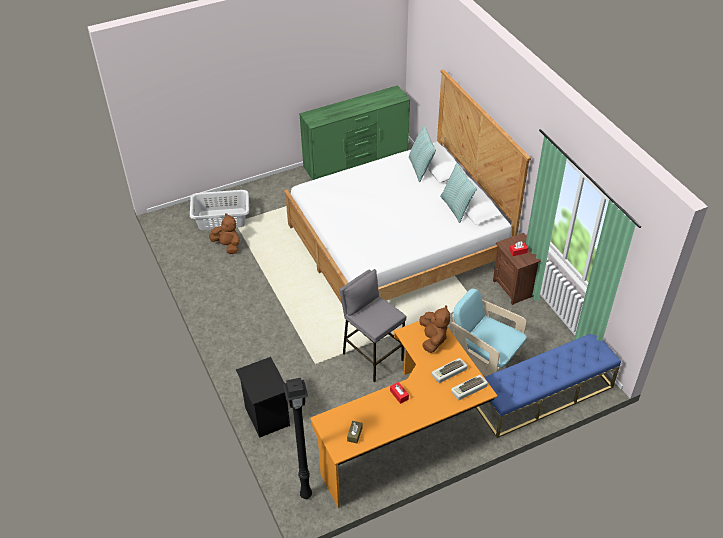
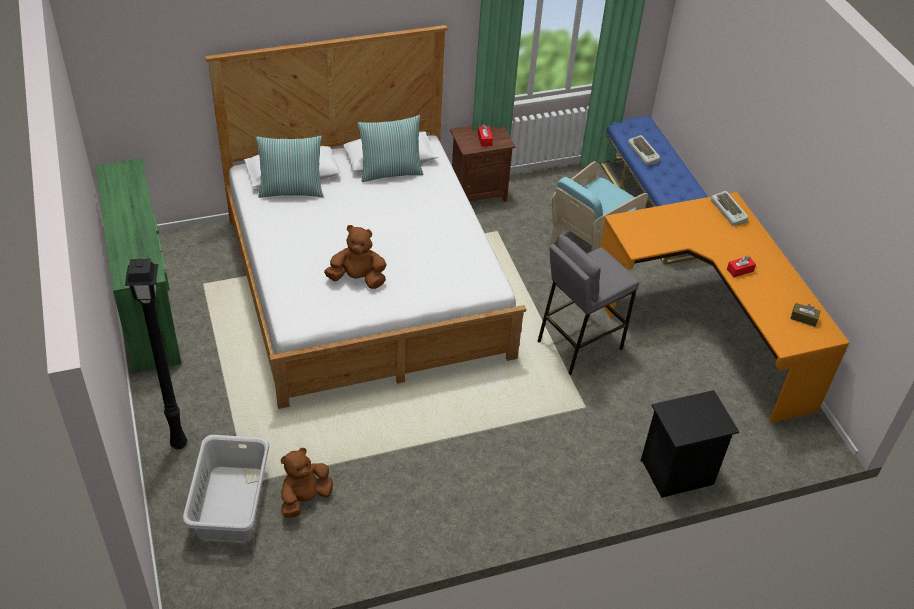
camera: 85 degrees left, 0 degrees up
black floor lamp [283,378,312,499] -> black floor lamp moved to [125,259,187,450]
brown plush toy [419,306,450,353] -> brown plush toy moved to [324,225,387,289]
keyboard [431,358,468,383] -> keyboard moved to [628,135,660,165]

